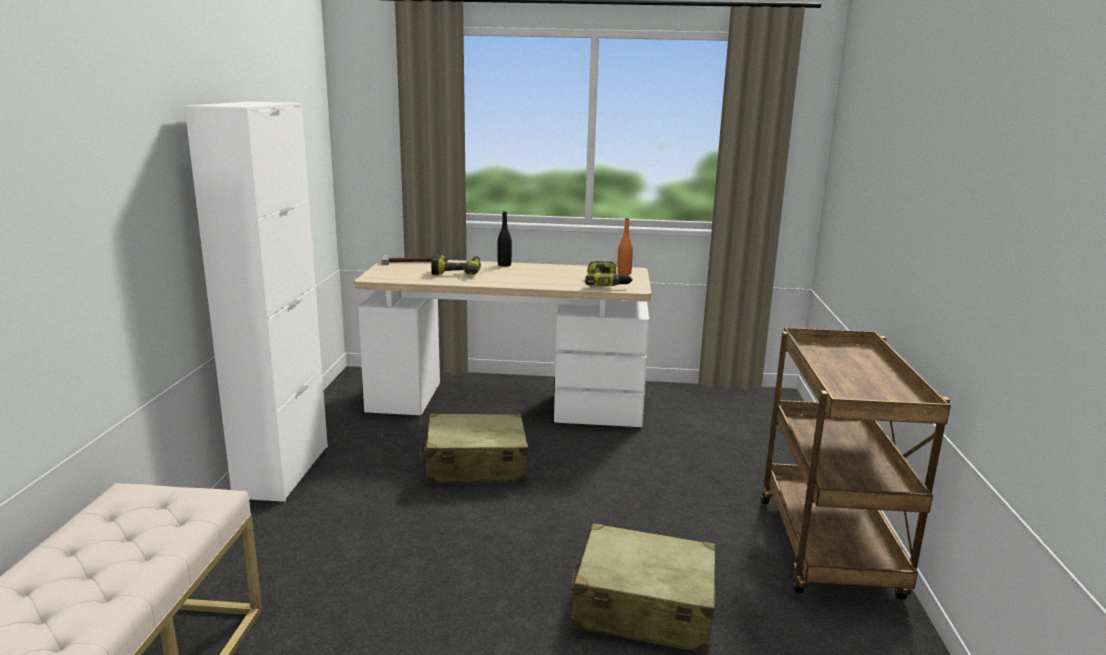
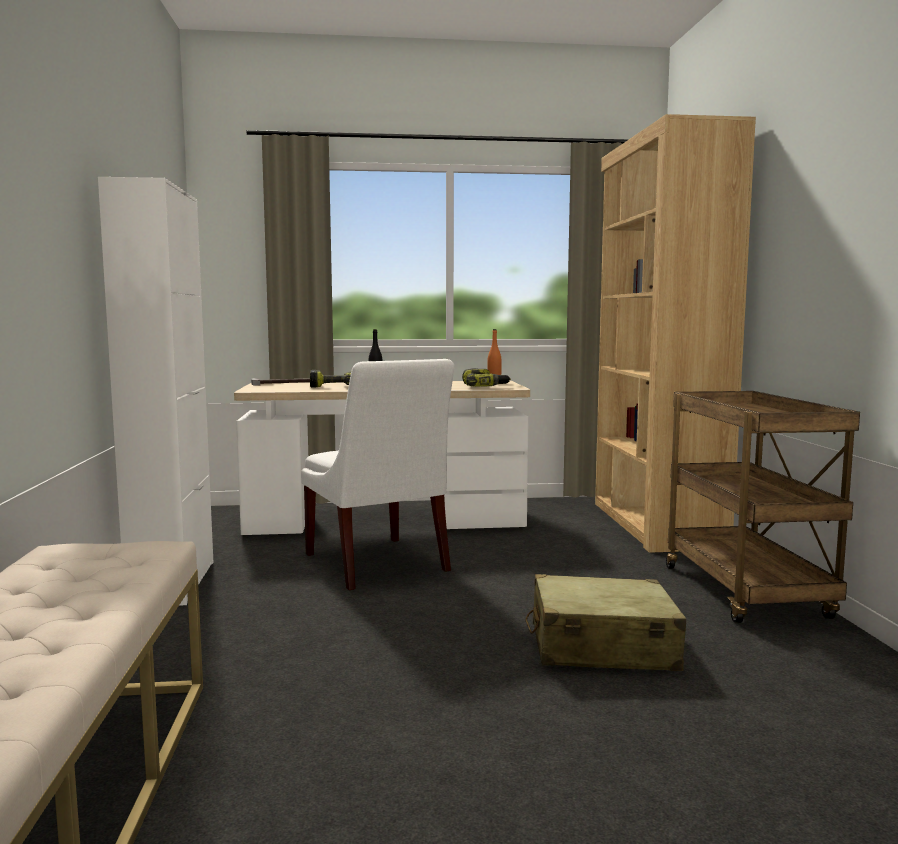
camera: 10 degrees left, 10 degrees down
beige suitcase [420,413,528,484] -> white chair [301,359,455,590]
none -> brown bookcase [595,114,756,553]

